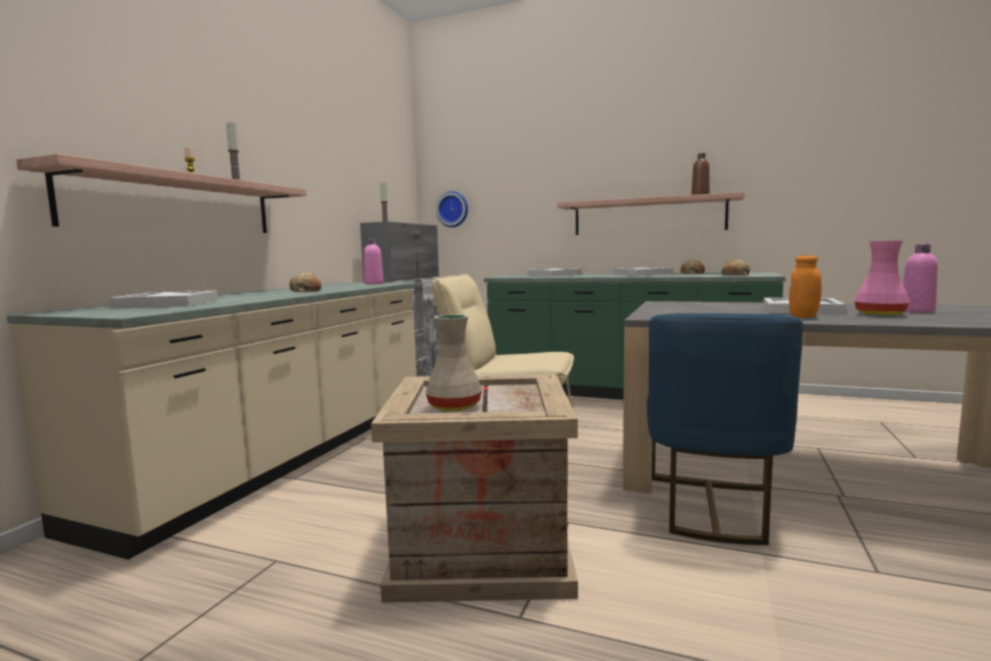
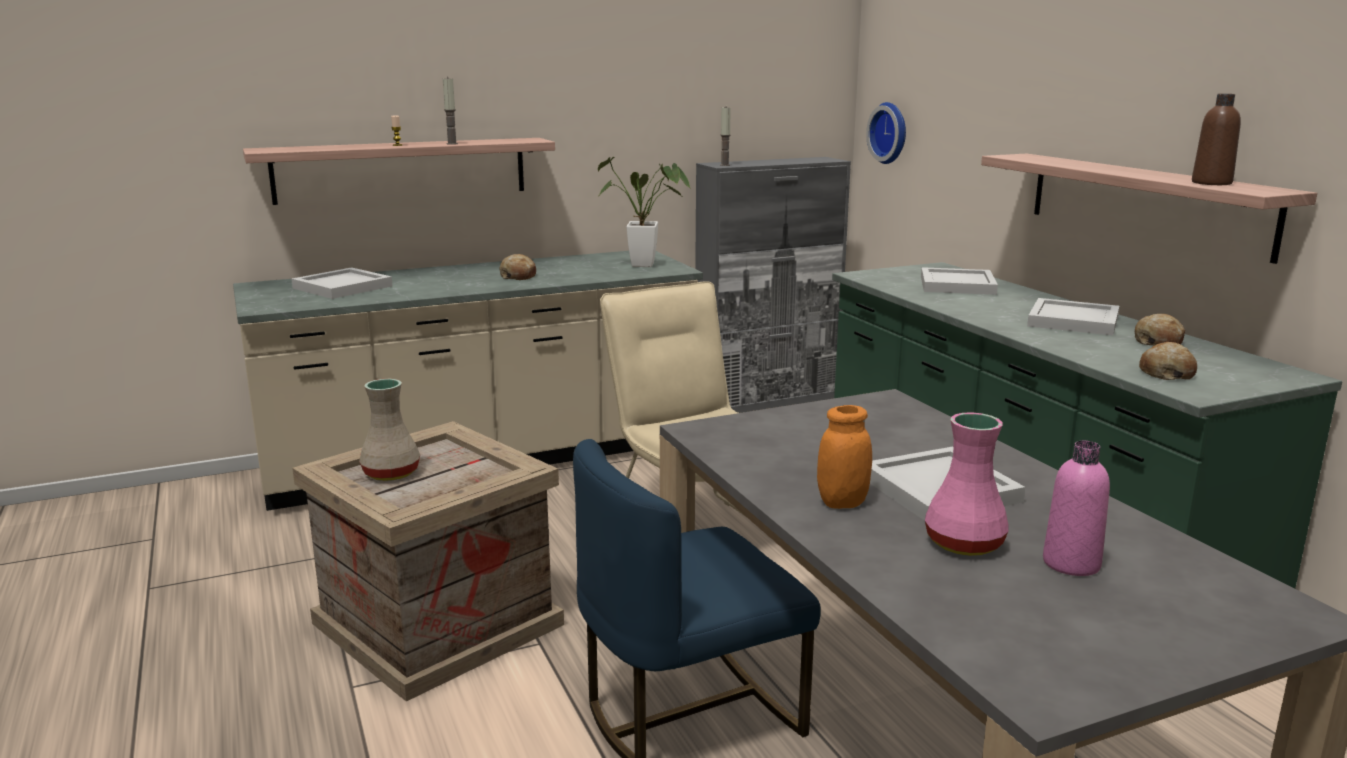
camera: 45 degrees right, 10 degrees up
pink bottle [363,239,384,284] -> potted plant [598,157,691,267]

